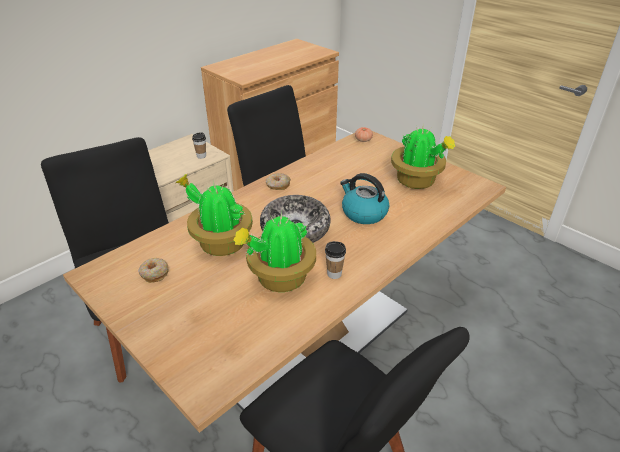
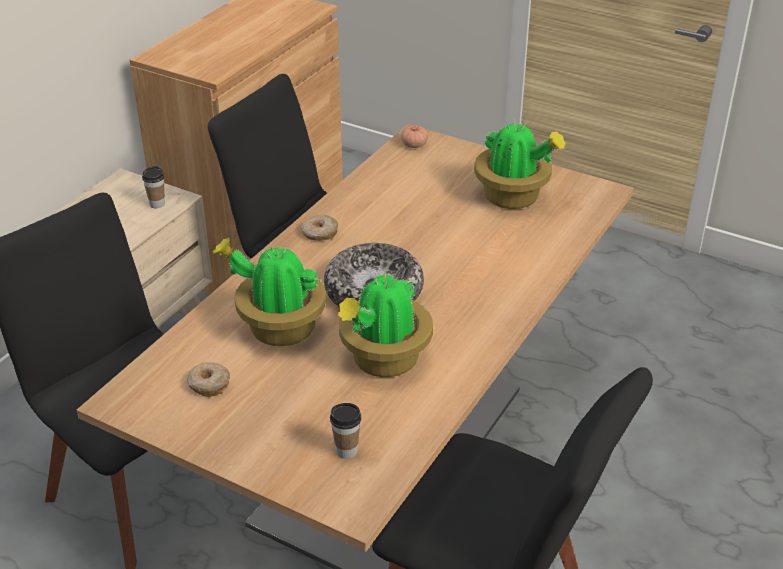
camera: 15 degrees left, 0 degrees up
cup [325,241,346,279] -> cup moved to [330,403,361,459]
kettle [340,173,390,224] -> none

